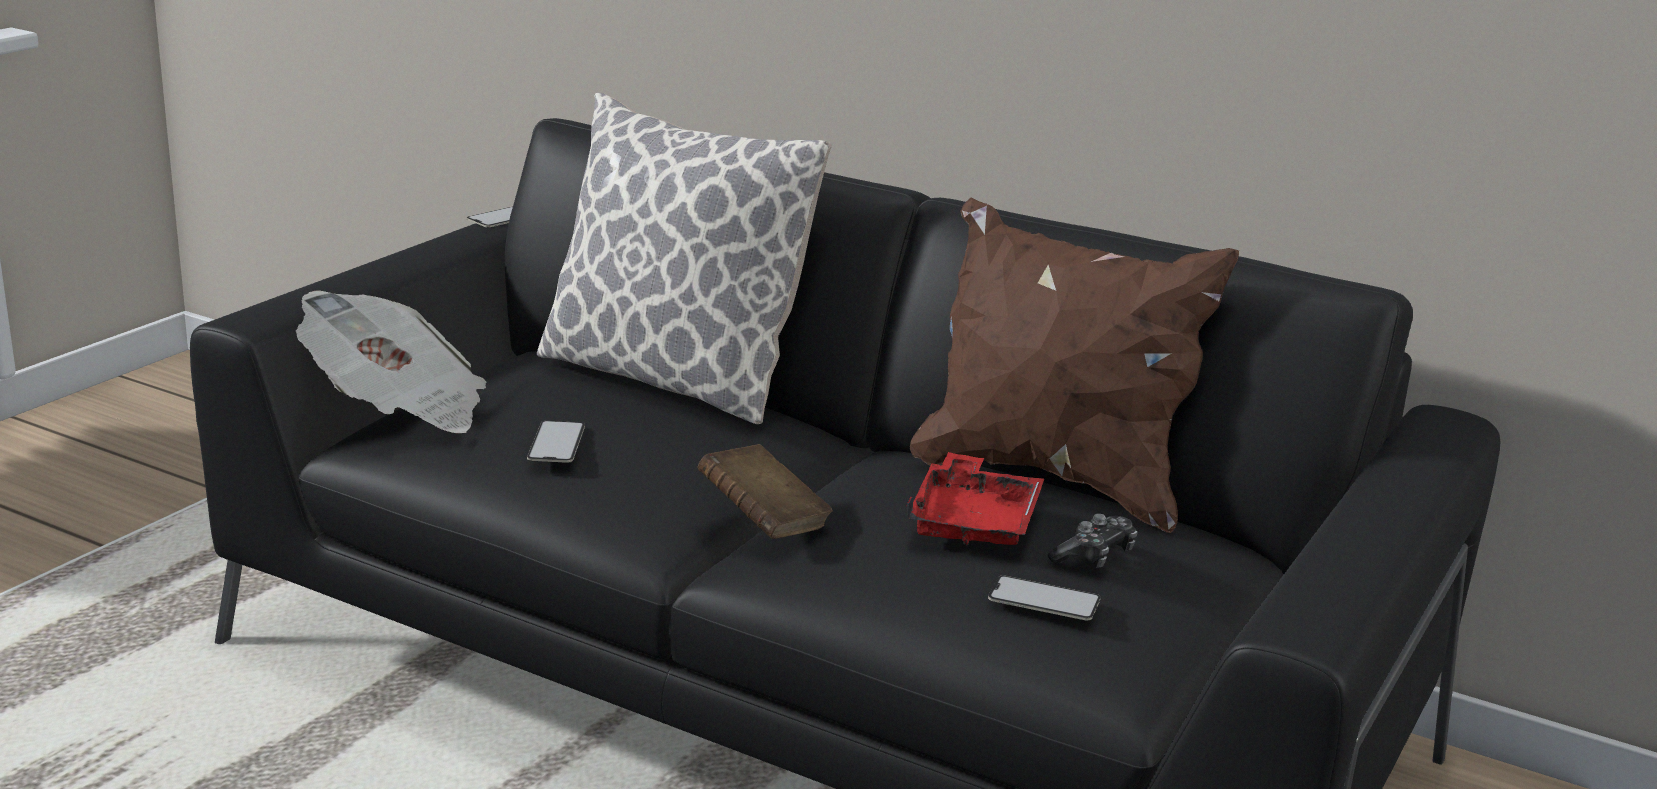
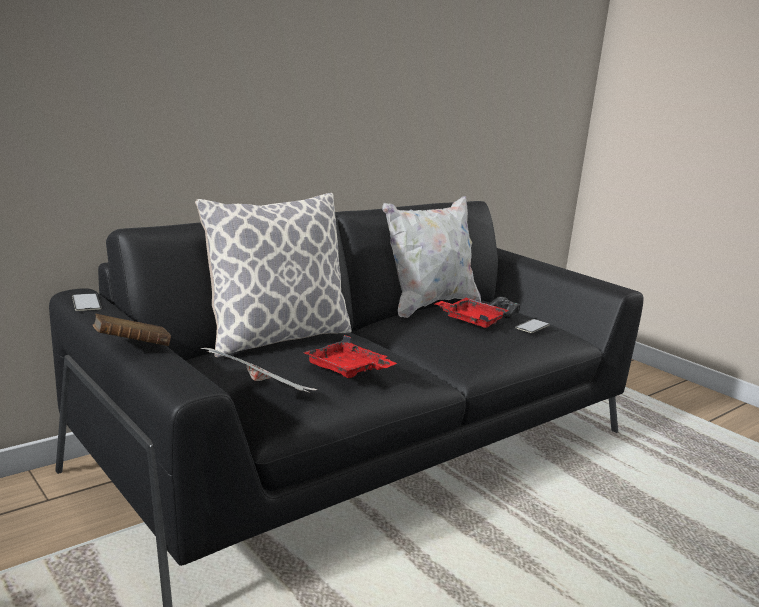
camera: 70 degrees left, 5 degrees down
phone [527,421,585,463] -> red tray [303,335,397,378]
brown book [698,444,833,539] -> brown book moved to [93,314,171,346]
brown pillow [910,198,1239,533] -> white pillow [382,196,481,318]

